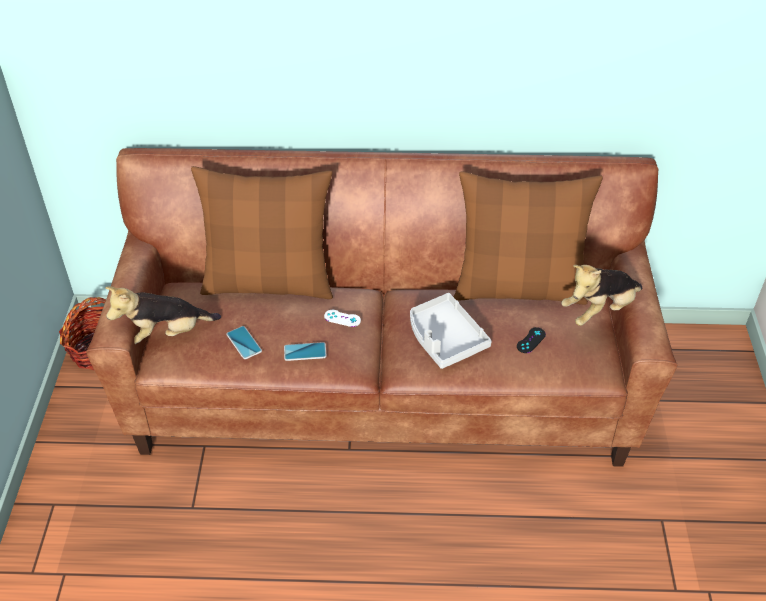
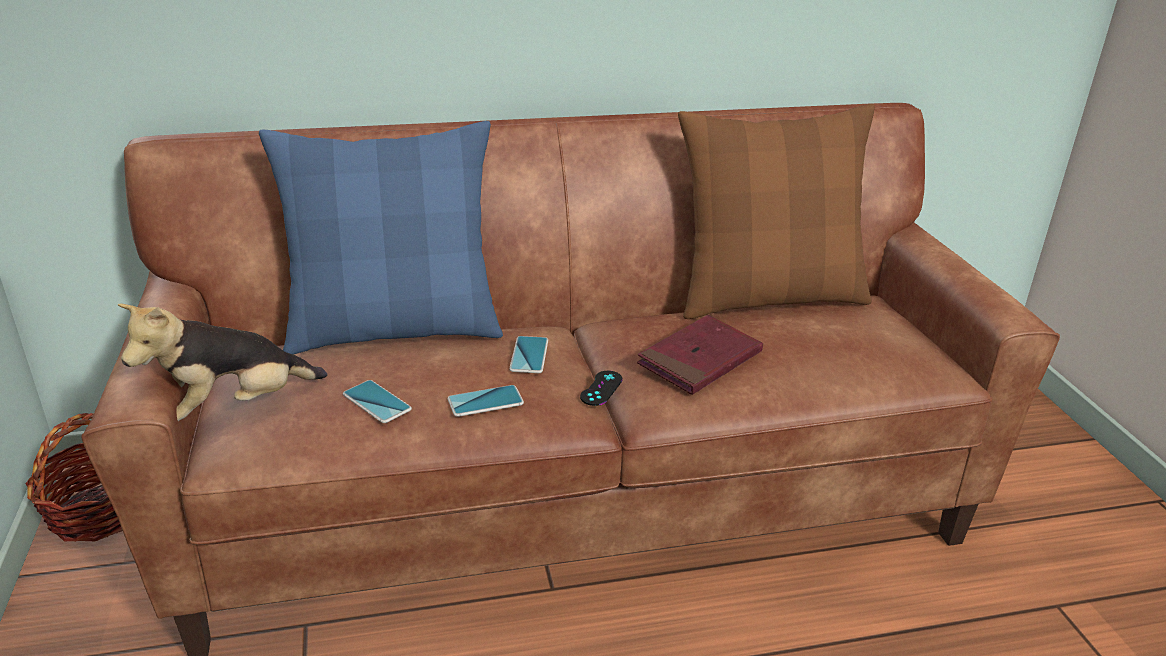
camera: 15 degrees left, 15 degrees down
brown pillow [191,166,333,299] -> blue pillow [259,121,503,354]
white game controller [324,310,361,327] -> phone [509,336,548,373]
grey tray [410,293,492,369] -> red book [637,315,763,395]
black game controller [517,327,546,353] -> black game controller moved to [580,371,623,406]
plush toy [561,265,642,326] -> none

